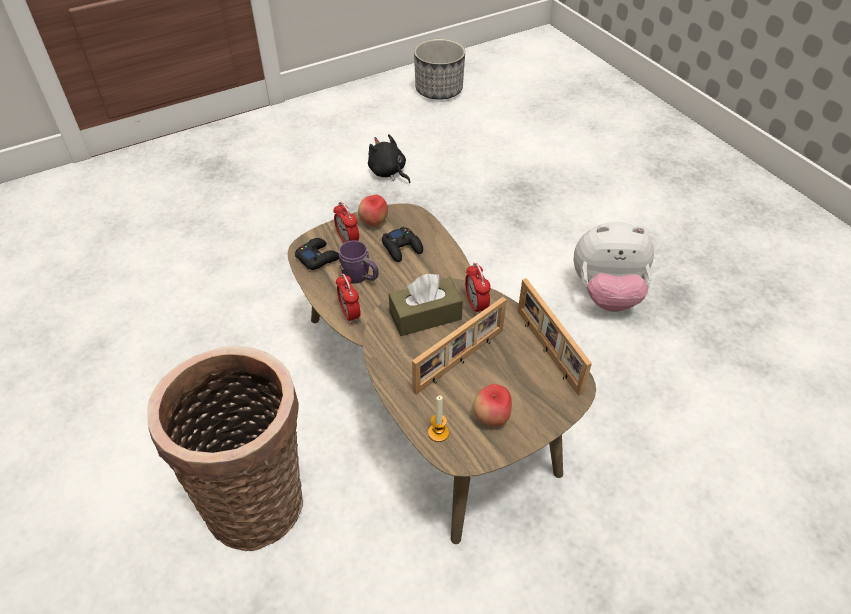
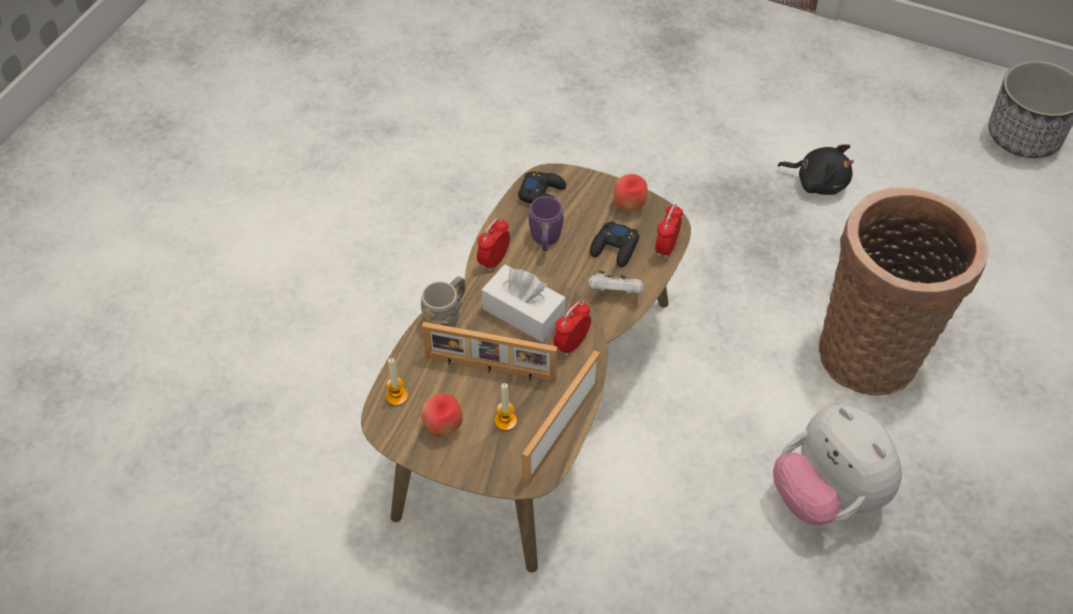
camera: 55 degrees right, 5 degrees up
basket [147,345,303,551] -> basket moved to [819,188,989,395]
alarm clock [334,202,359,243] -> alarm clock moved to [655,204,683,259]
black plush toy [368,134,411,183] -> black plush toy turned 105 degrees clockwise [778,144,854,195]
brown tissue box [389,274,463,336] -> white tissue box [482,265,566,342]
none -> grey mug [421,276,465,327]
none -> candle [495,383,517,431]
none -> white game controller [588,271,644,294]

